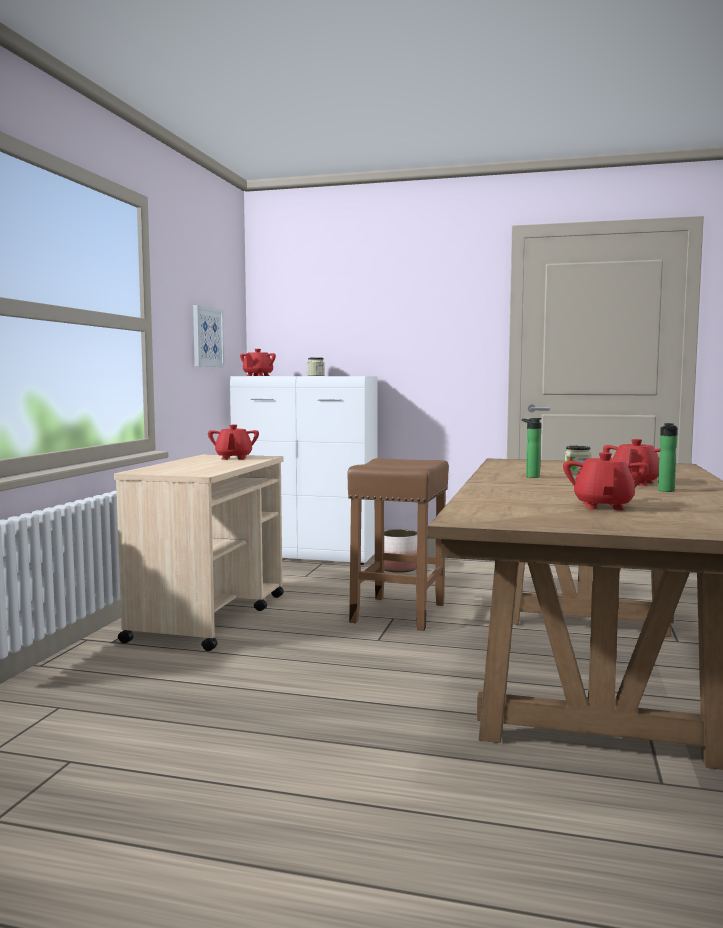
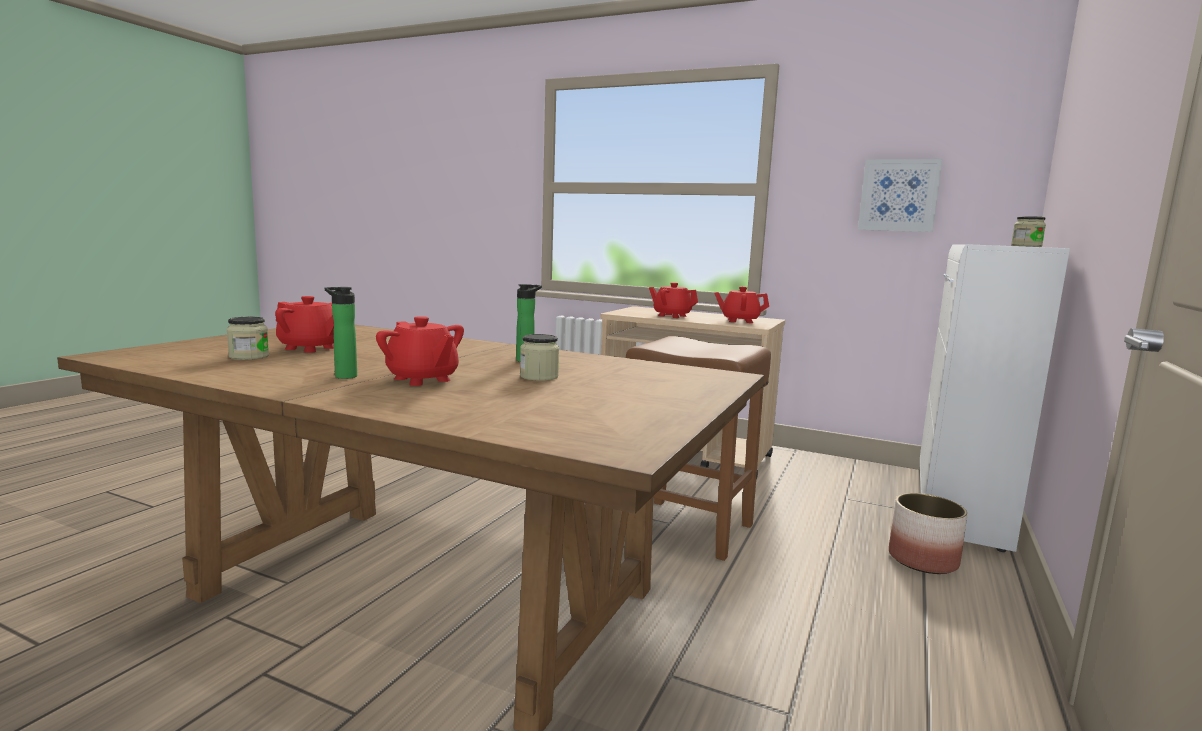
camera: 100 degrees right, 5 degrees up
red teapot [240,349,276,376] -> red teapot moved to [649,283,698,318]
none -> jar [227,317,269,360]

